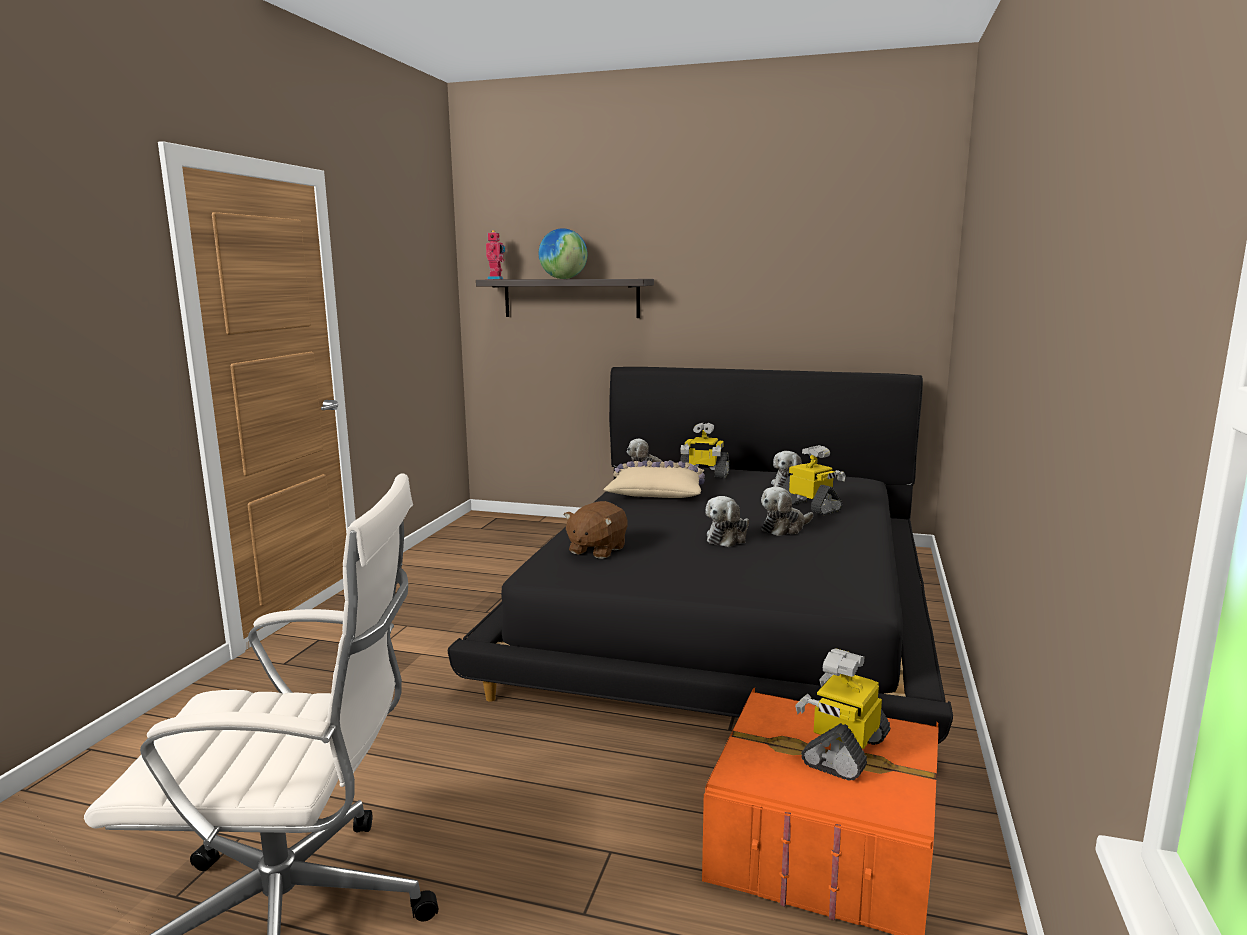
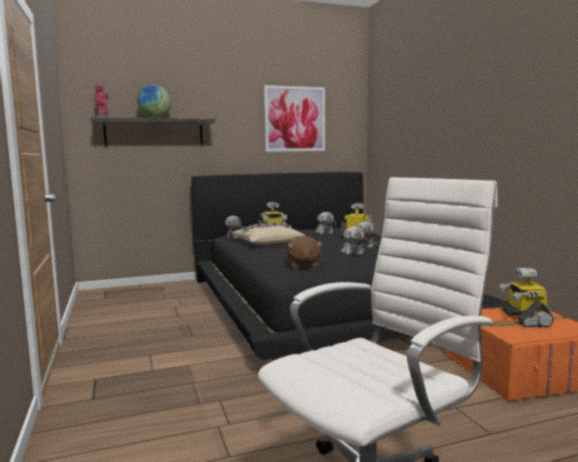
camera: 35 degrees left, 5 degrees down
none -> picture [264,85,325,152]

